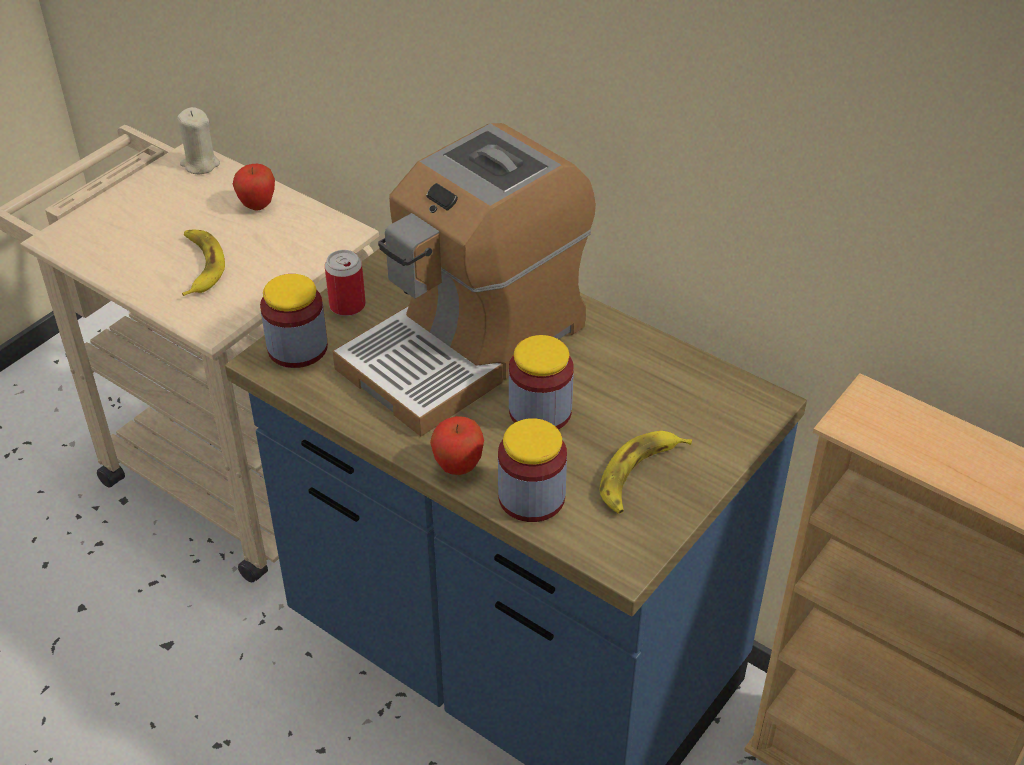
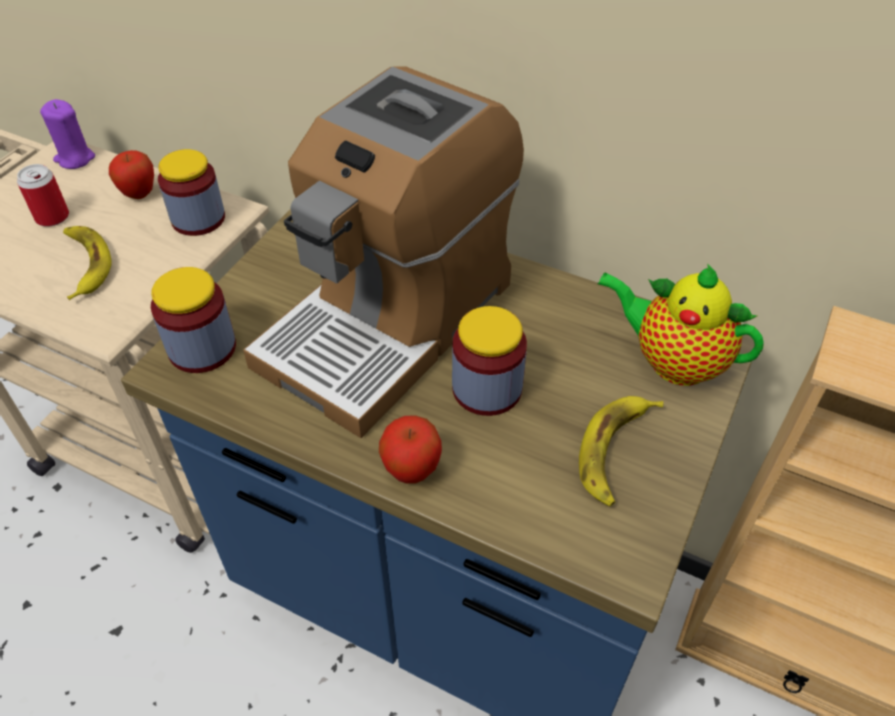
camera: 10 degrees left, 5 degrees up
beige candle [177,107,220,175] -> purple candle [40,99,95,169]
can [325,250,366,316] -> can moved to [17,164,69,227]
jar [498,418,567,522] -> jar moved to [158,149,225,236]
none -> teapot [598,264,764,386]

